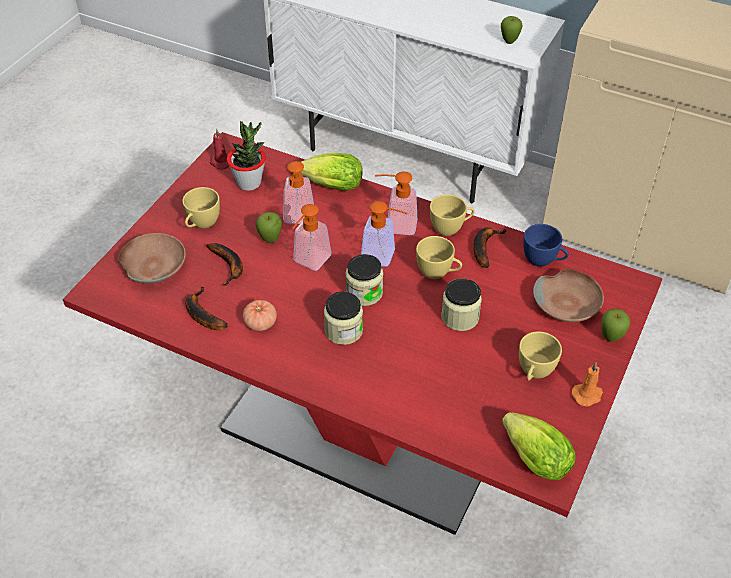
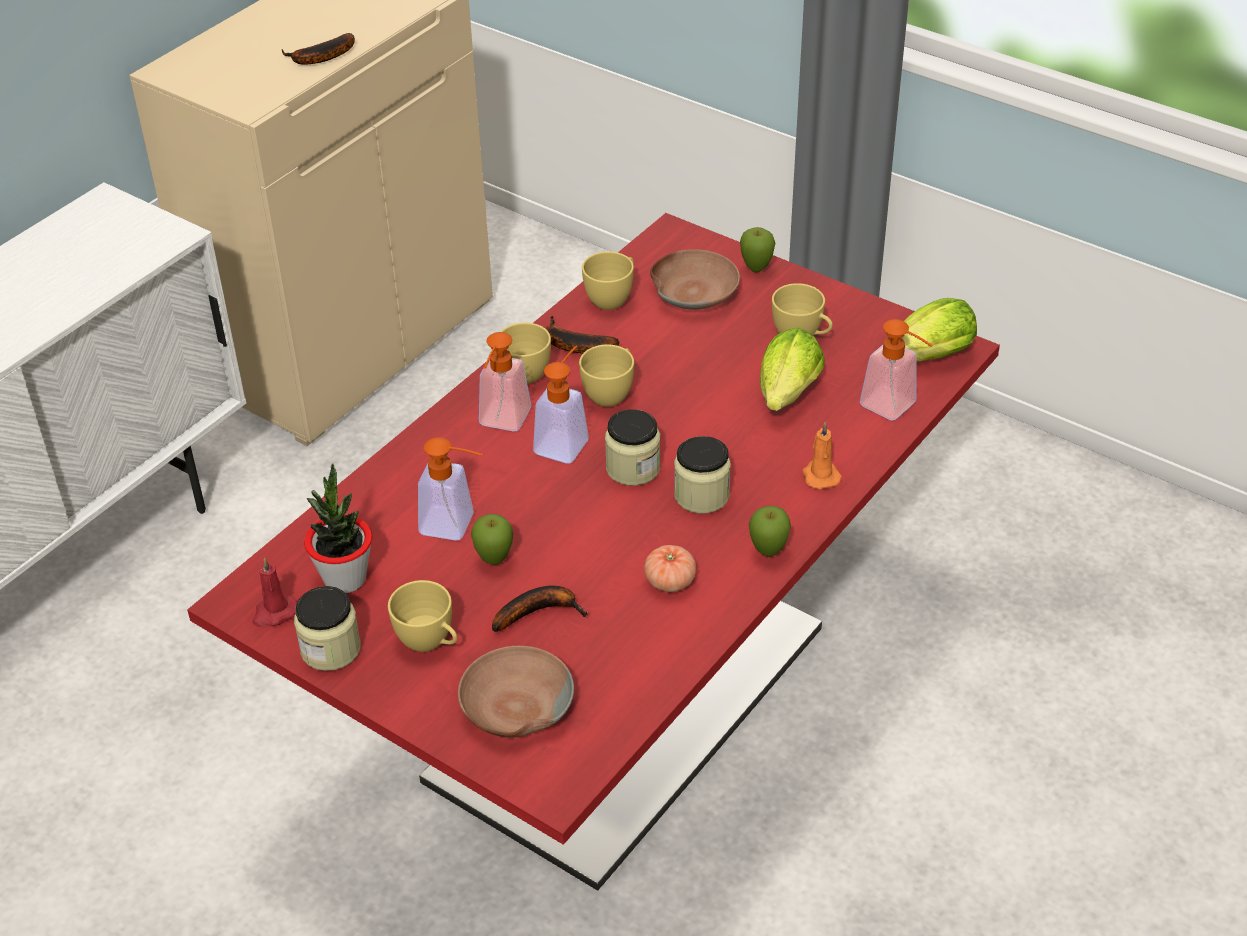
camera: 80 degrees left, 5 degrees down
banana [186,286,228,330] -> banana moved to [281,33,355,65]
soap dispenser [293,204,331,271] -> soap dispenser moved to [860,319,933,421]
lettuce [301,153,363,191] -> lettuce moved to [760,328,825,411]
jar [441,279,482,331] -> jar moved to [294,586,361,671]
apple [501,16,522,44] -> apple moved to [749,506,791,557]
blue cup [523,224,568,267] -> yellow cup [582,251,634,310]
orange candle [571,363,603,407] -> orange candle moved to [802,422,842,489]

